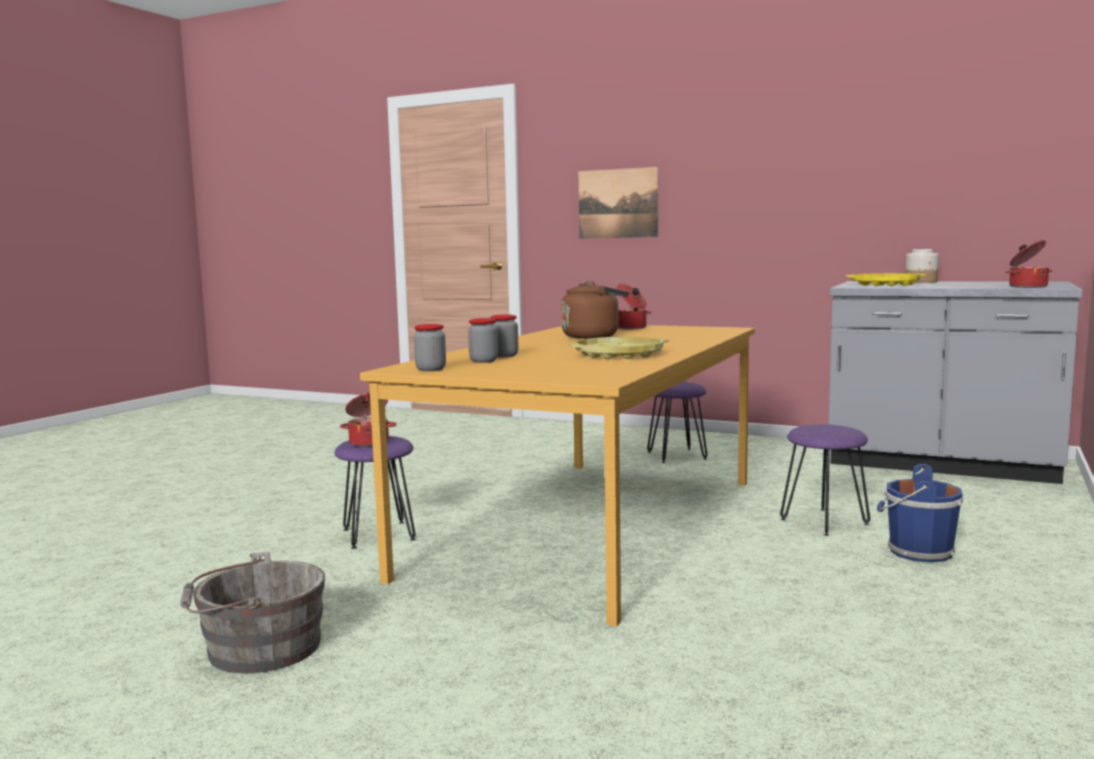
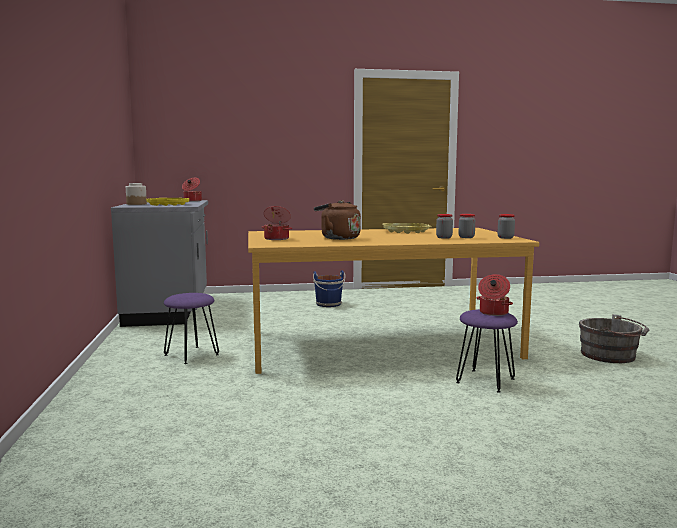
camera: 125 degrees left, 0 degrees up
picture [578,167,658,239] -> none
purple stool [780,424,870,536] -> none

